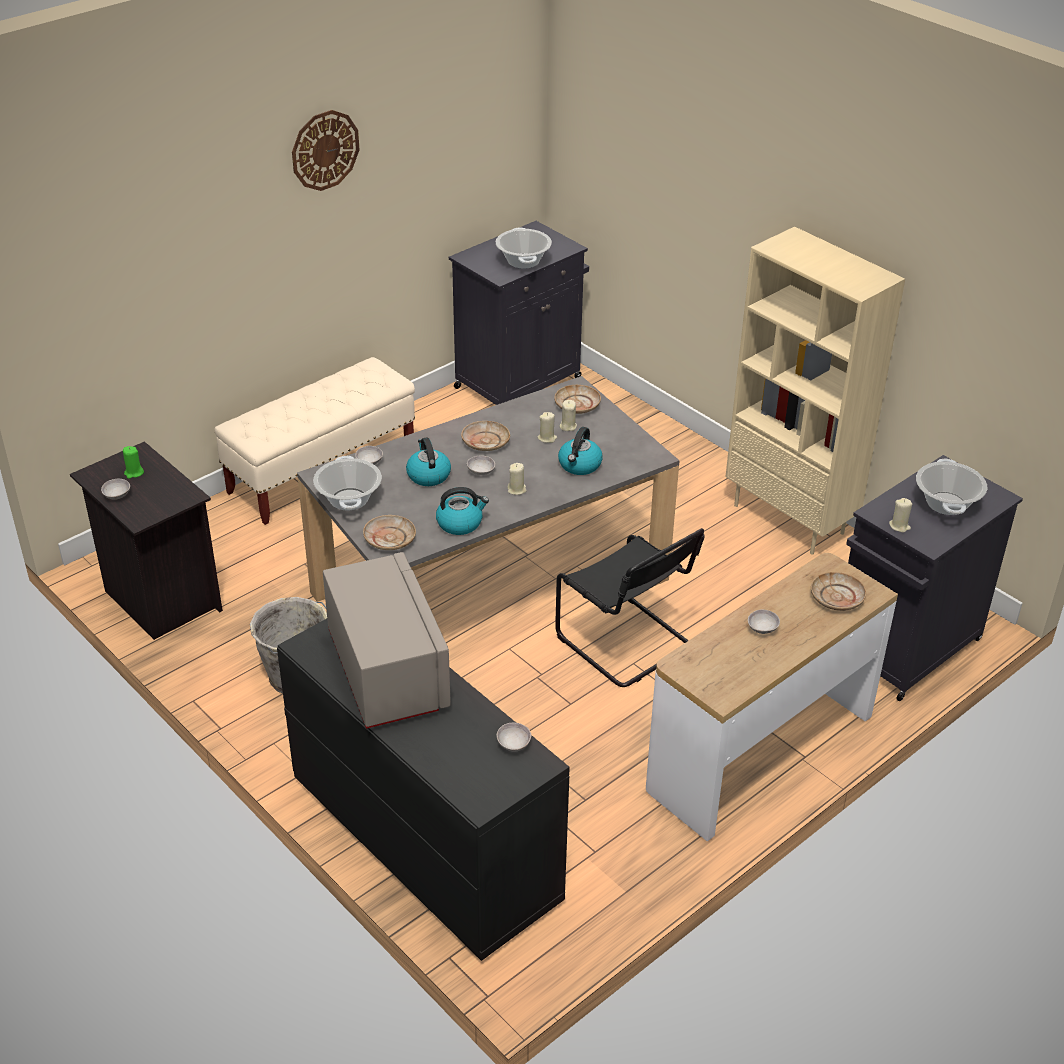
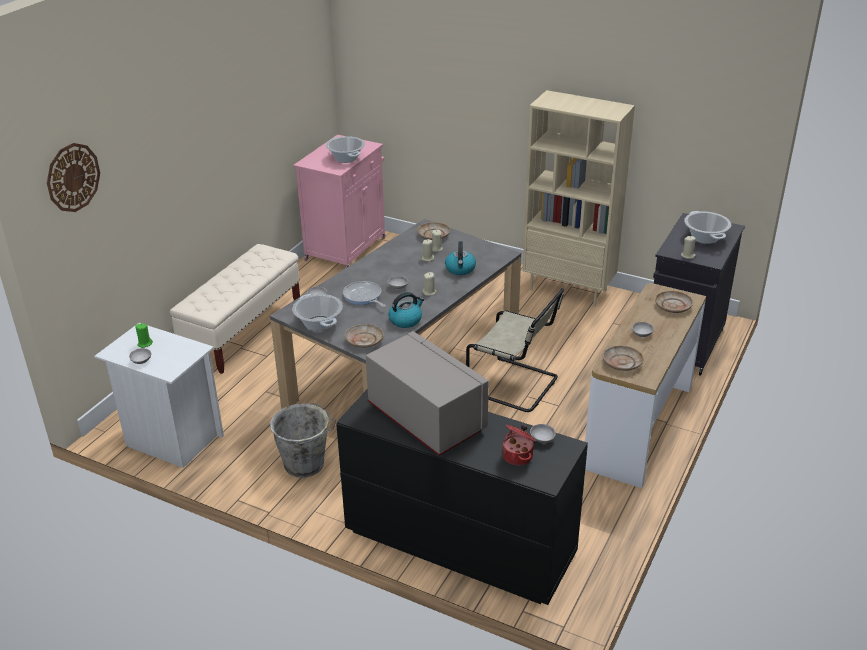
camera: 20 degrees left, 5 degrees down
black nightstand [70,441,223,640] -> white nightstand [94,323,224,468]
wall clock [292,110,360,191] -> wall clock moved to [47,143,100,212]
kettle [406,437,451,486] -> frying pan [343,281,386,307]
black cabinet [449,221,589,405] -> pink cabinet [293,135,385,268]
beige plate [461,421,510,451] -> beige plate moved to [603,346,644,371]
black chair [555,528,705,687] -> beige chair [466,288,564,412]
none -> cooking pot [503,425,536,466]

